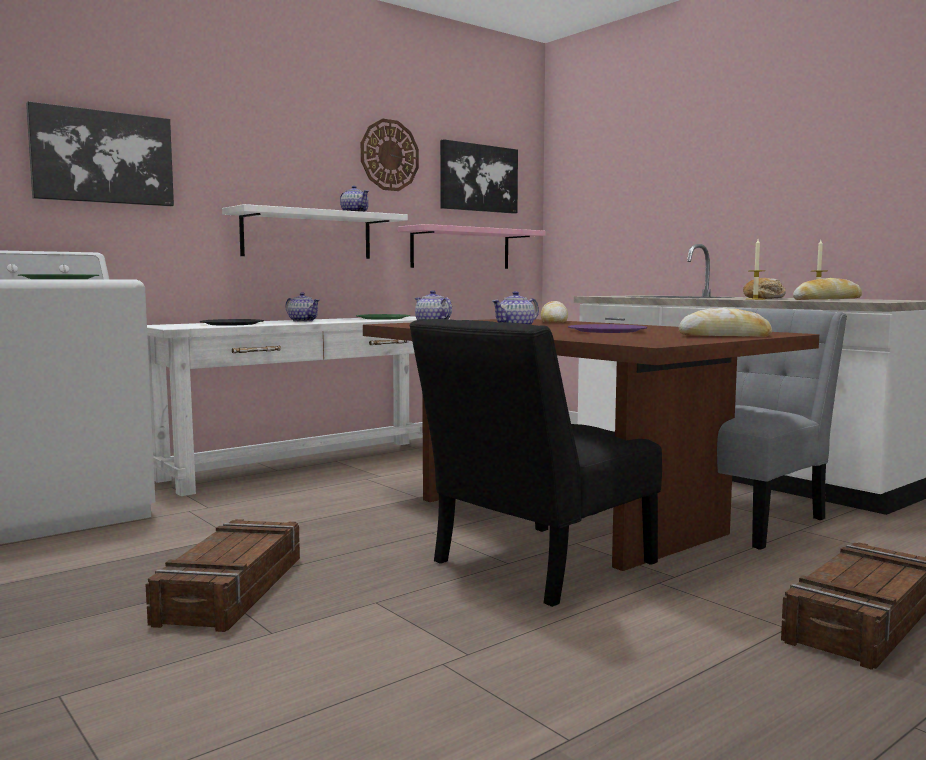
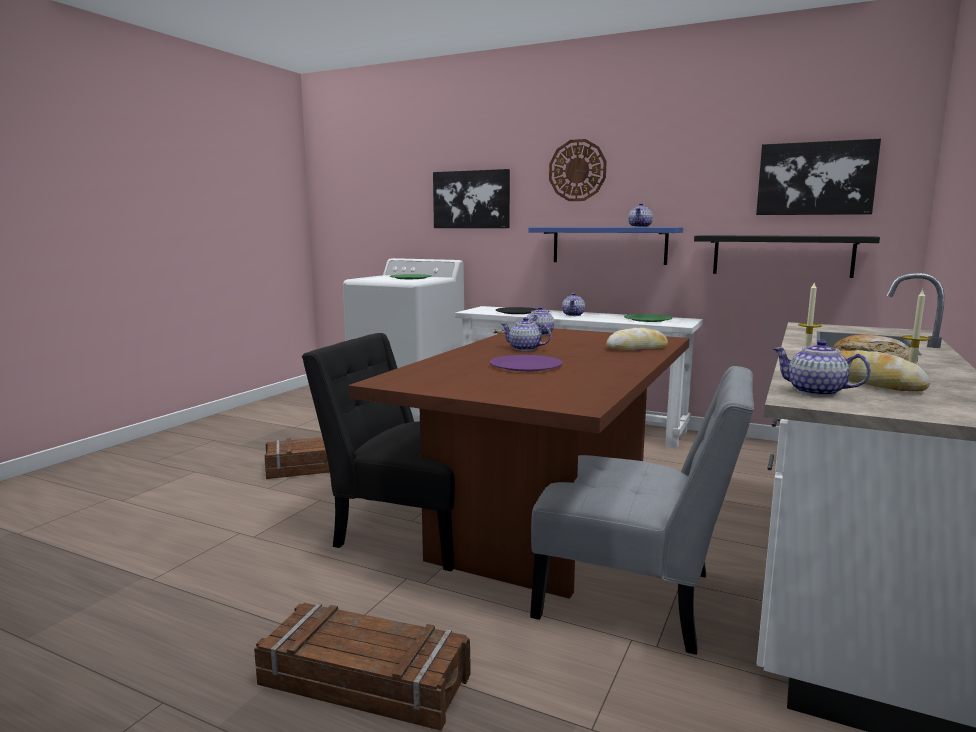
camera: 65 degrees right, 5 degrees up
white shelf [222,204,408,259] -> blue shelf [528,227,683,265]
wall clock [361,119,419,191] -> wall clock moved to [549,139,607,201]
pink shelf [398,224,546,269] -> black shelf [694,235,880,278]
bread [678,308,772,337] -> none
none -> teapot [772,340,871,396]

